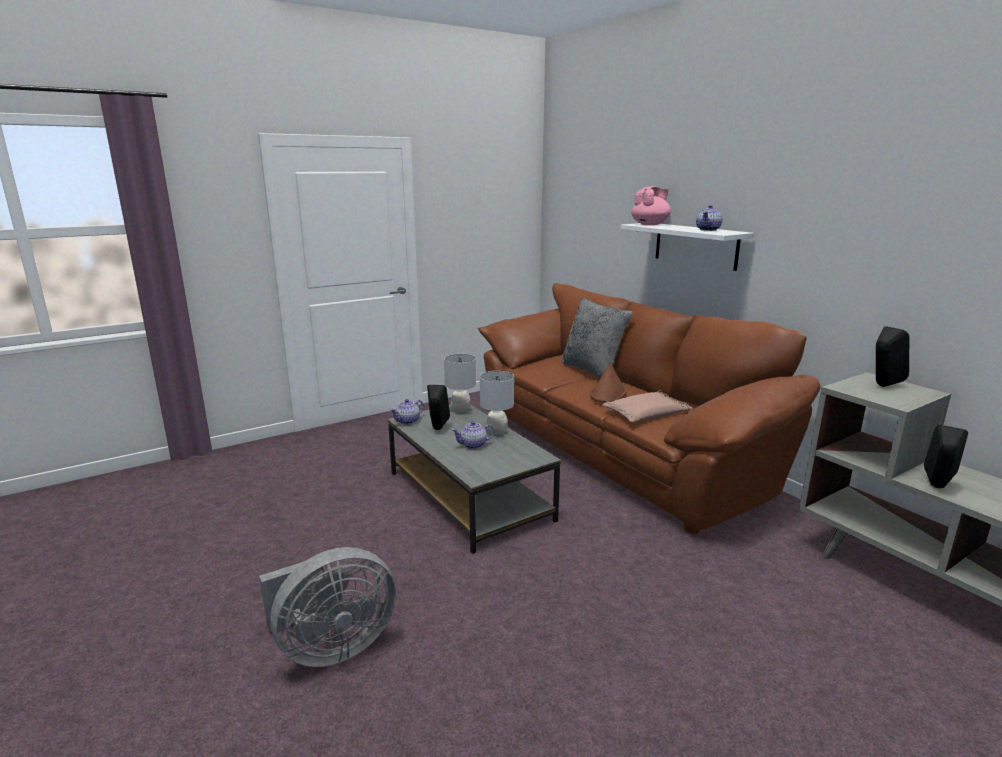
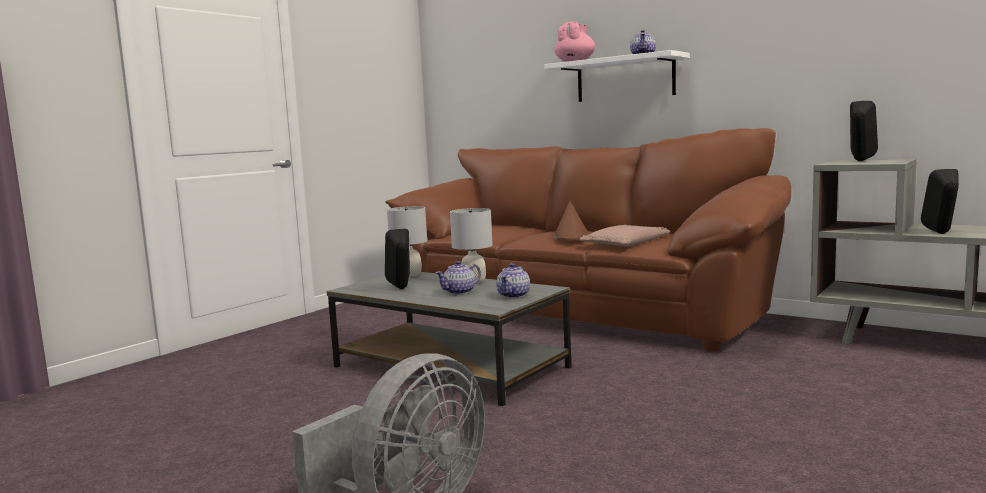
camera: 20 degrees left, 10 degrees down
teapot [390,399,424,425] -> teapot moved to [497,263,530,298]
grey pillow [562,298,633,378] -> none

